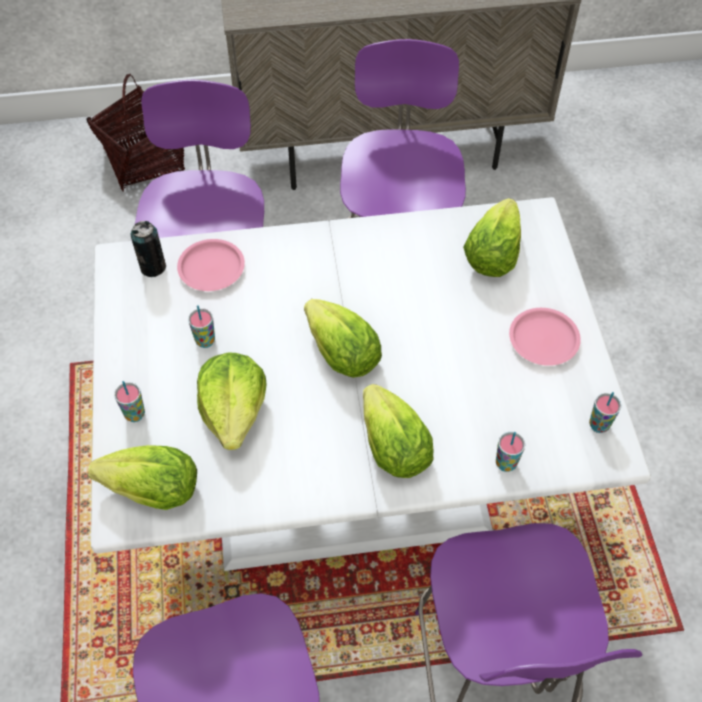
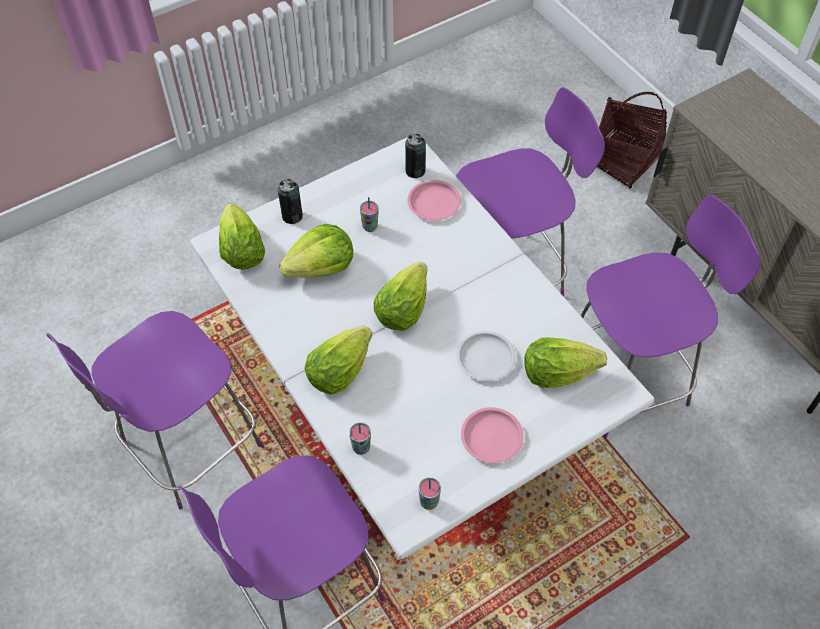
camera: 65 degrees right, 0 degrees up
cup [114,381,145,422] -> can [278,179,303,224]
none -> white plate [456,331,516,381]

